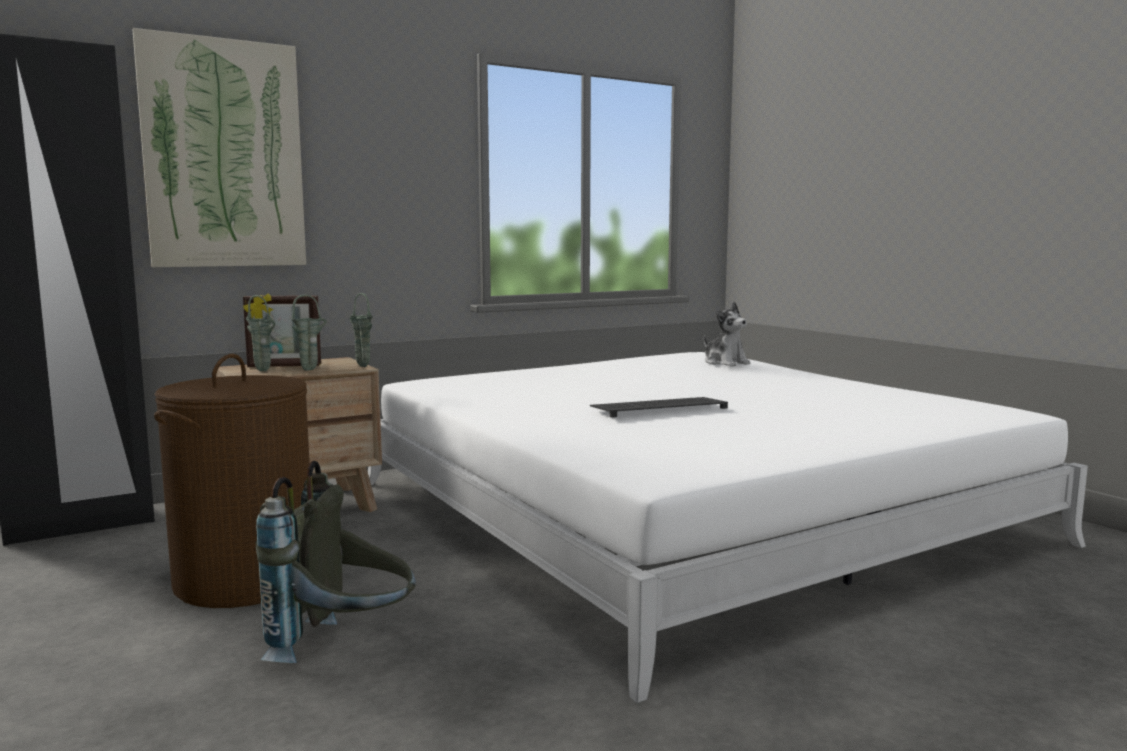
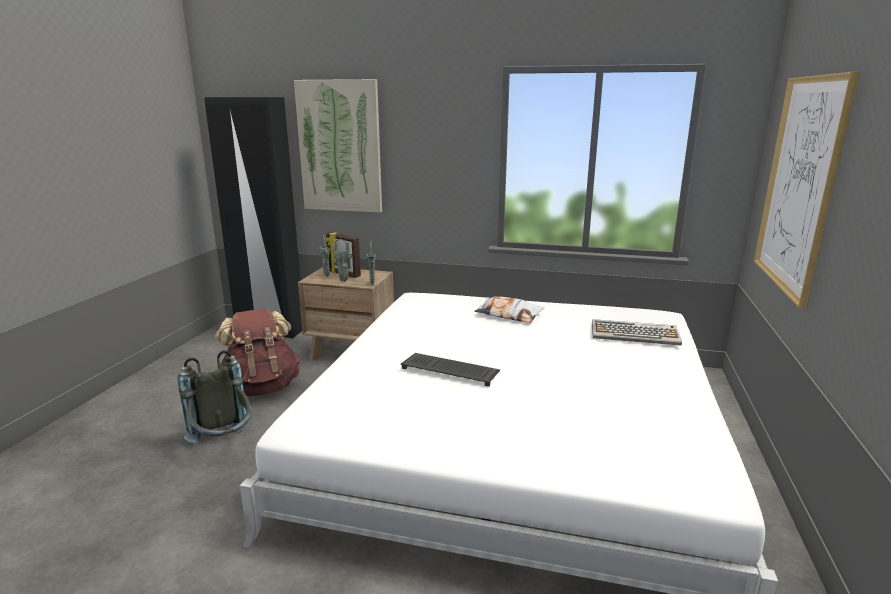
camera: 45 degrees right, 10 degrees up
brown laundry basket [154,354,310,608] -> brown backpack [215,309,301,397]
plush toy [704,301,751,366] -> keyboard [592,319,682,346]
none -> pillow [474,296,545,323]
none -> picture [754,72,860,309]

